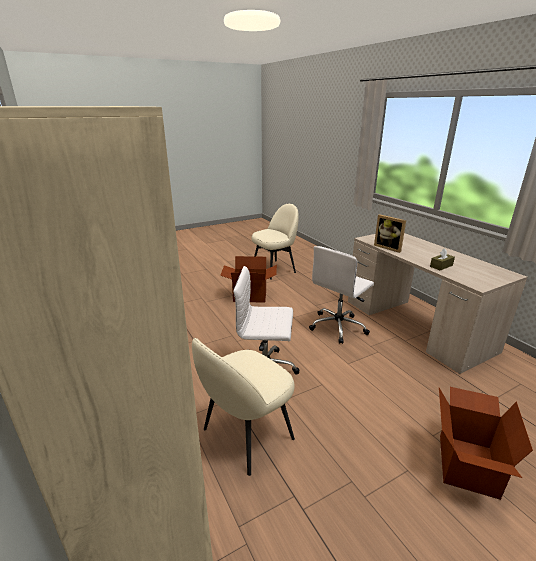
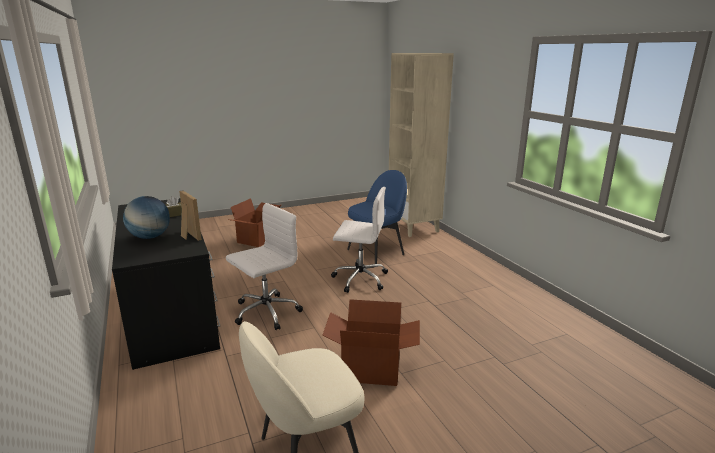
camera: 175 degrees left, 5 degrees down
beige chair [192,338,295,476] -> blue chair [347,170,407,264]
beige desk [348,233,527,374] -> black desk [112,198,220,370]
none -> globe [123,196,170,239]

